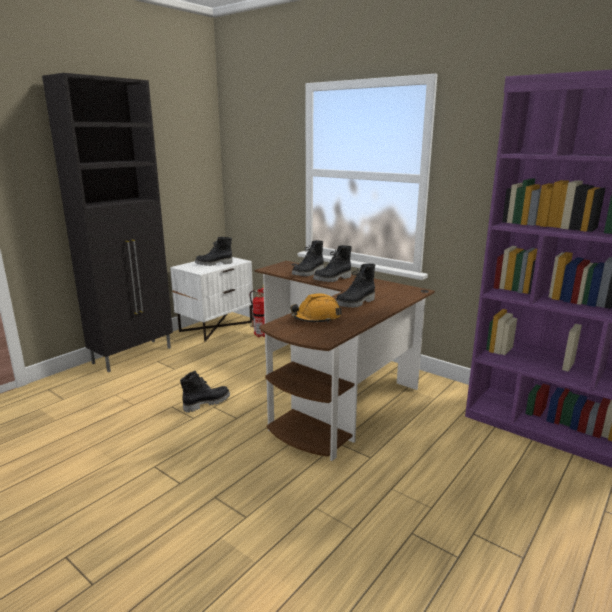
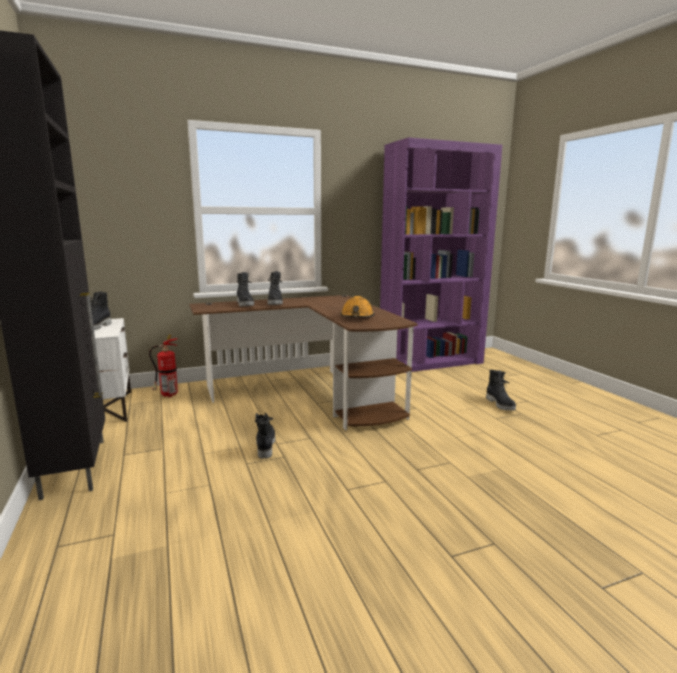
camera: 60 degrees left, 5 degrees down
black boot [336,263,375,308] -> black boot moved to [486,370,516,411]

